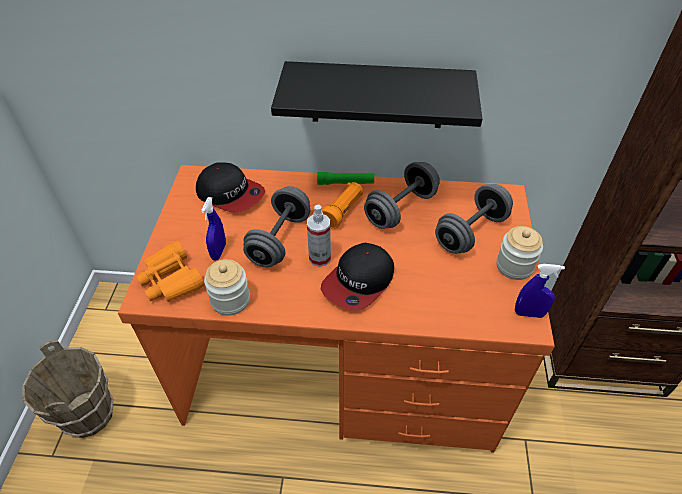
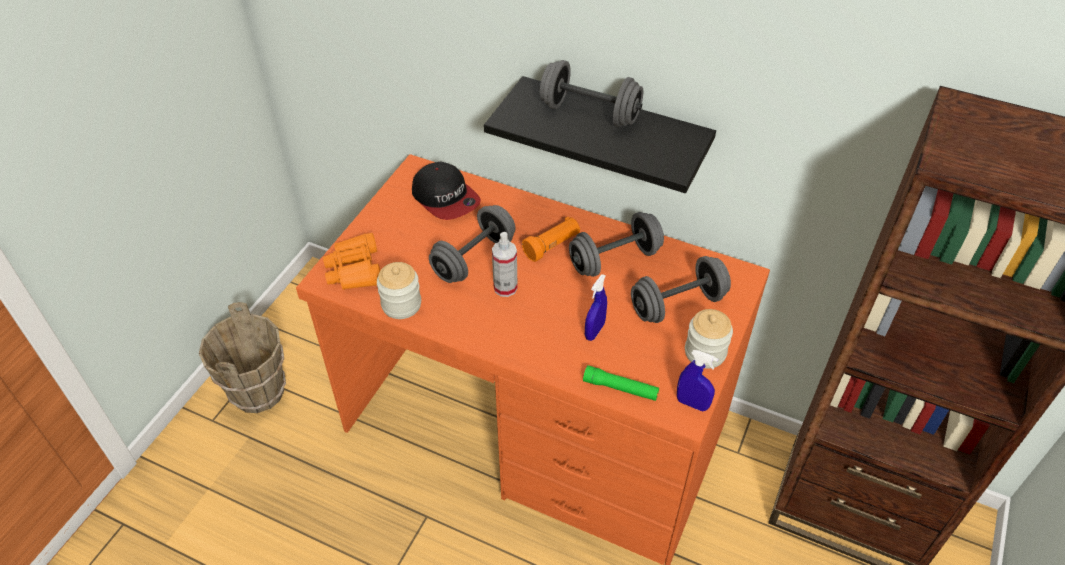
camera: 20 degrees right, 0 degrees up
blue spray bottle [201,197,226,261] -> blue spray bottle moved to [585,274,607,341]
green flashlight [317,172,374,185] -> green flashlight moved to [583,365,659,401]
cap [320,243,394,310] -> none
none -> grey dumbbell [539,60,643,127]

